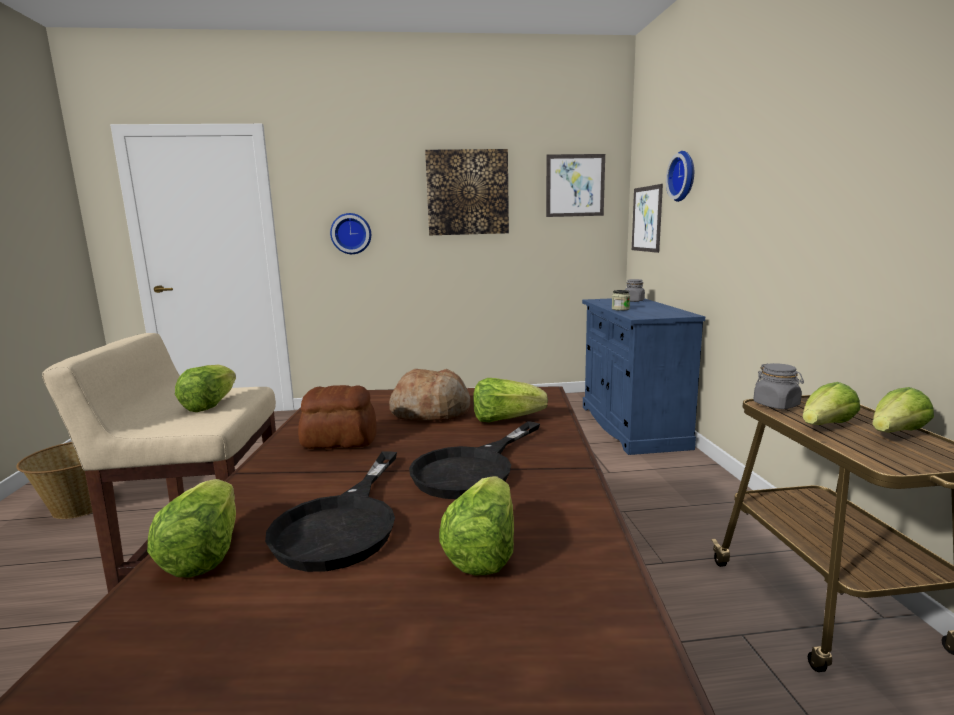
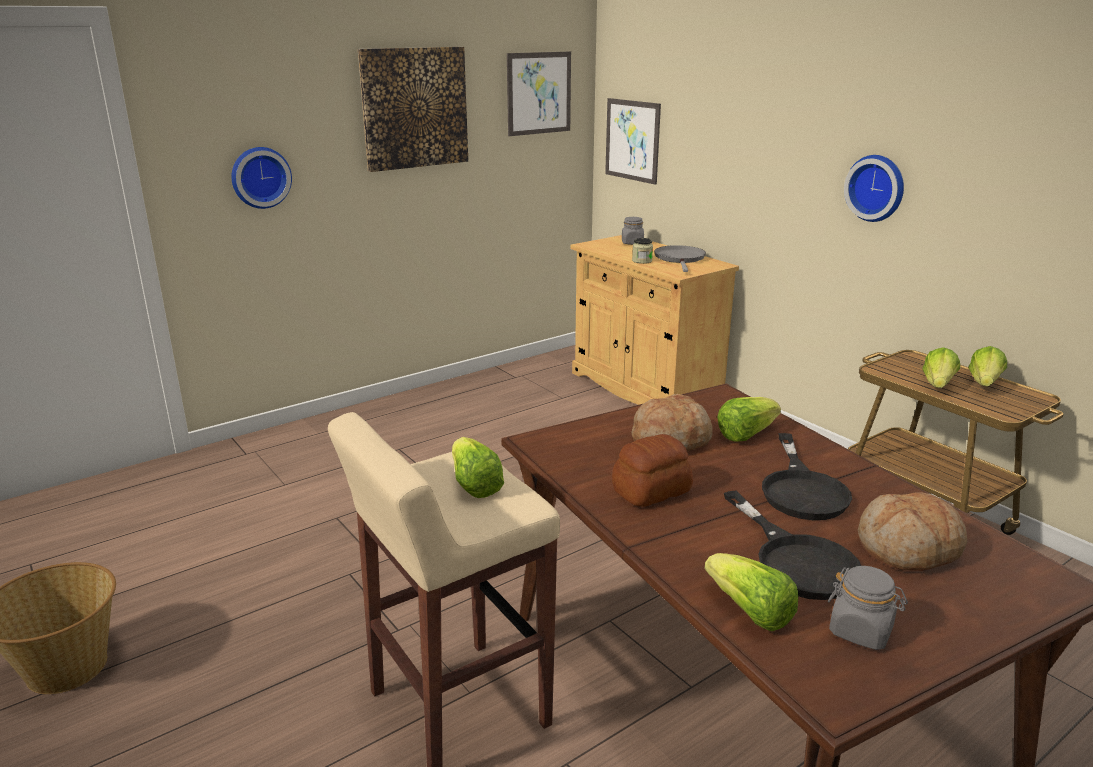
camera: 30 degrees left, 10 degrees up
lettuce [439,476,514,575] -> bread [858,493,967,571]
blue cabinet [582,298,705,455] -> beige cabinet [571,235,739,405]
wall clock [666,151,694,202] -> wall clock moved to [844,155,904,222]
grey jar [753,363,804,409] -> grey jar moved to [827,566,908,650]
none -> grey frying pan [654,245,706,272]

